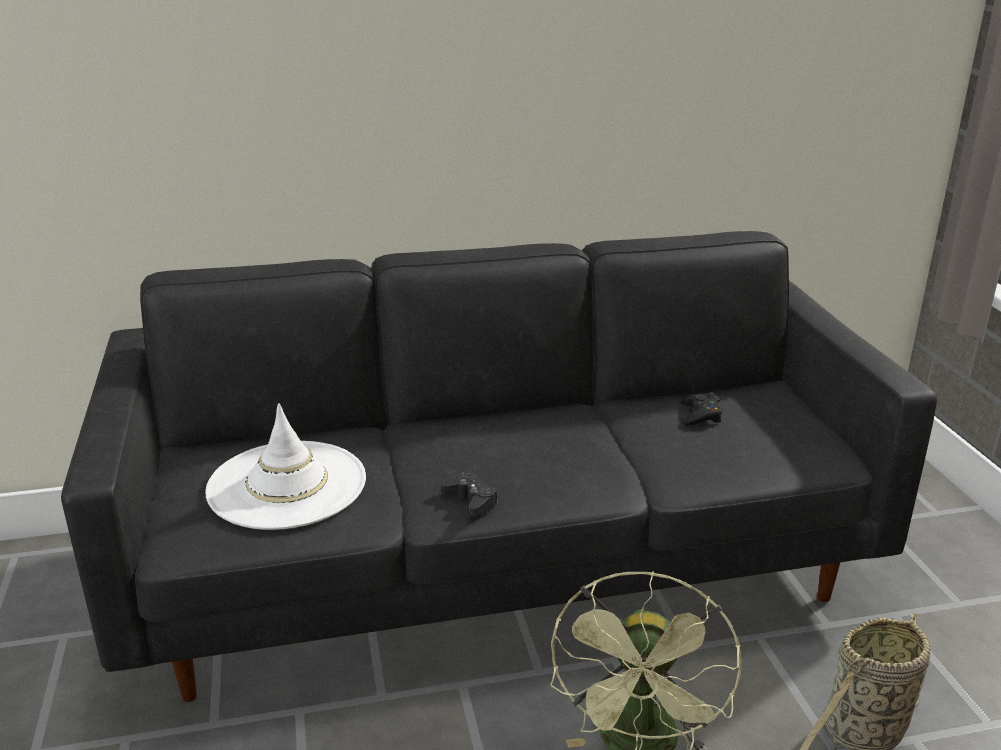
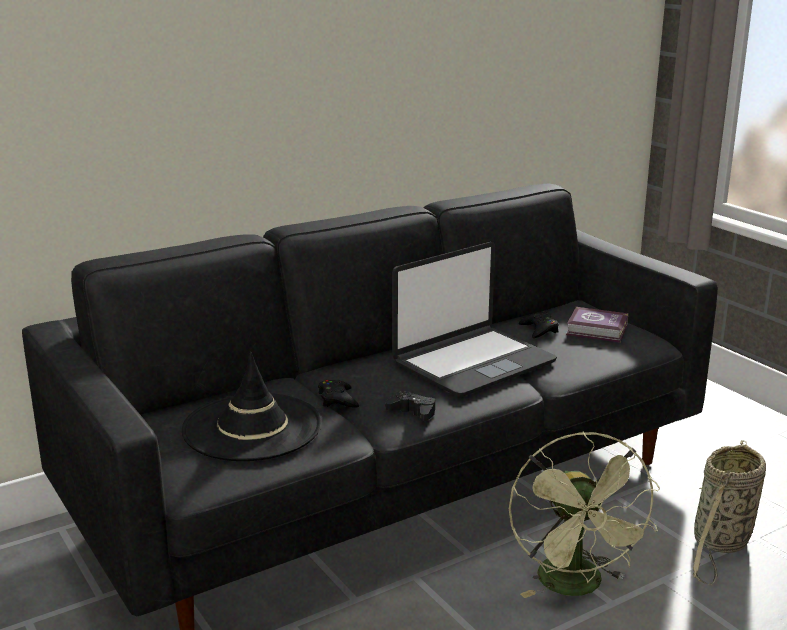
camera: 20 degrees left, 5 degrees down
white hat [205,403,366,530] -> black hat [182,352,322,461]
none -> black game controller [318,380,359,408]
none -> laptop [392,242,557,397]
none -> book [566,307,628,343]

